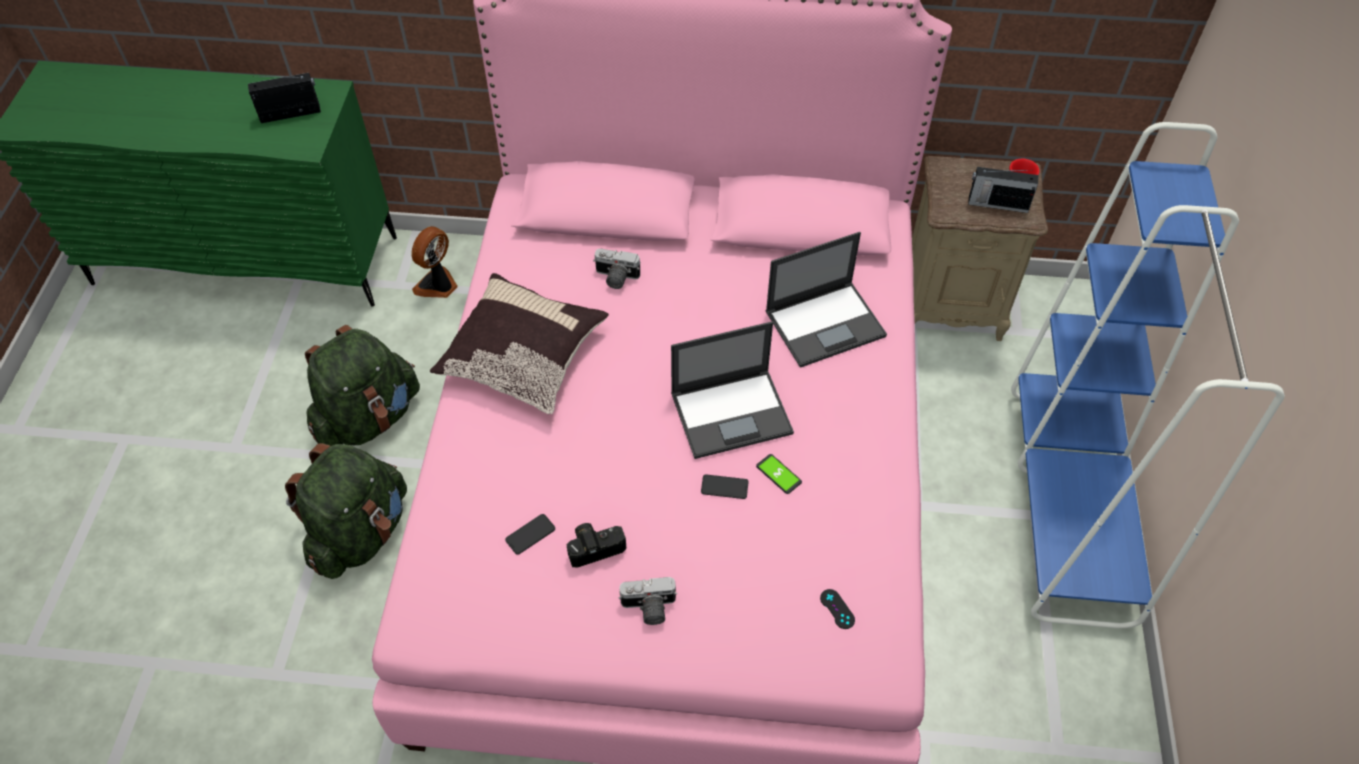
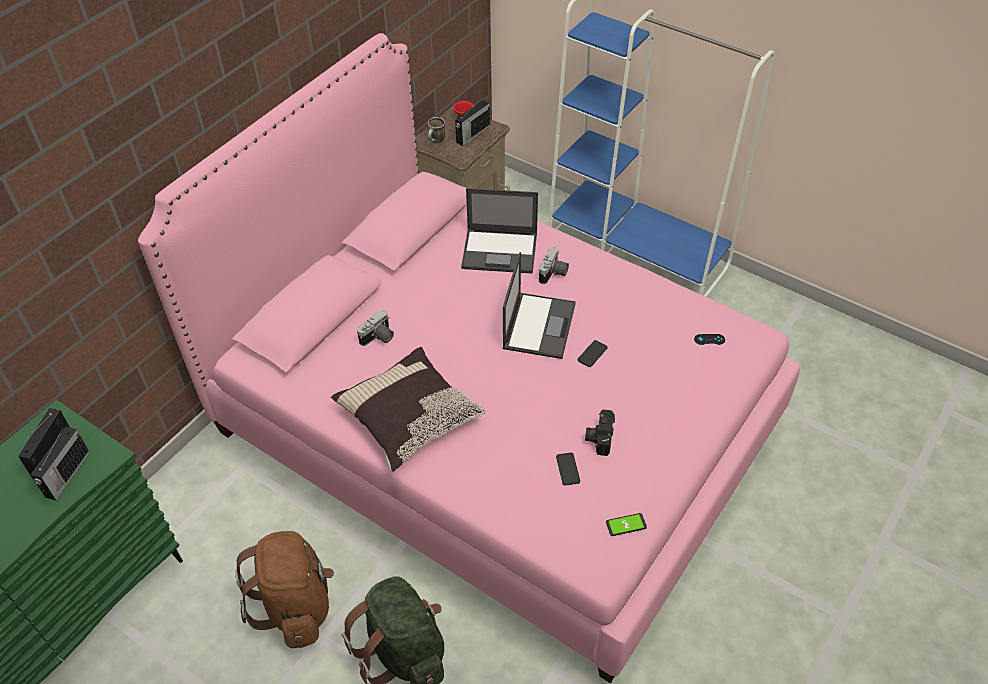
camera: 60 degrees left, 5 degrees down
green backpack [305,325,420,446] -> brown backpack [235,531,334,648]
fan [411,226,458,298] -> none
camera [619,577,678,625] -> camera moved to [539,247,569,284]
phone [756,454,802,494] -> phone moved to [606,513,647,536]
laptop [766,232,887,368] -> laptop turned 90 degrees clockwise [461,188,538,274]
none -> radio [31,426,90,500]
none -> mug [428,117,445,143]

